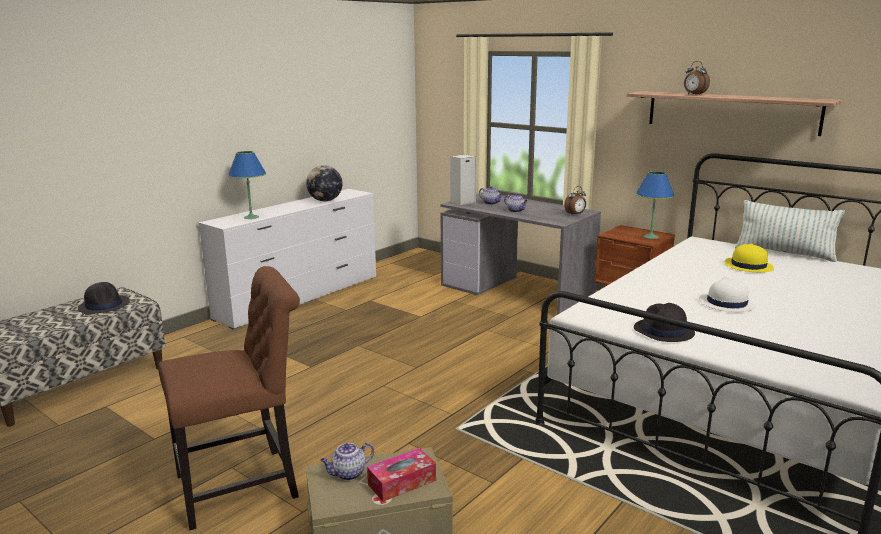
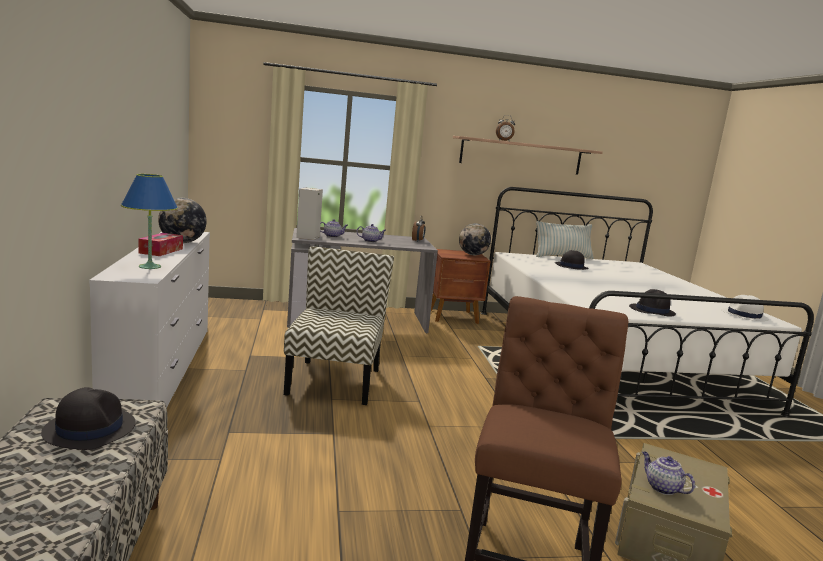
camera: 50 degrees left, 5 degrees down
teapot [320,442,374,480] -> teapot turned 135 degrees clockwise [642,452,695,495]
tissue box [367,448,436,502] -> tissue box moved to [138,233,183,256]
blue table lamp [636,171,674,239] -> globe [459,223,491,255]
white hat [699,277,756,312] -> white hat moved to [721,295,769,321]
yellow hat [724,244,774,272] -> black hat [555,250,589,270]
none -> chair [284,246,394,405]

